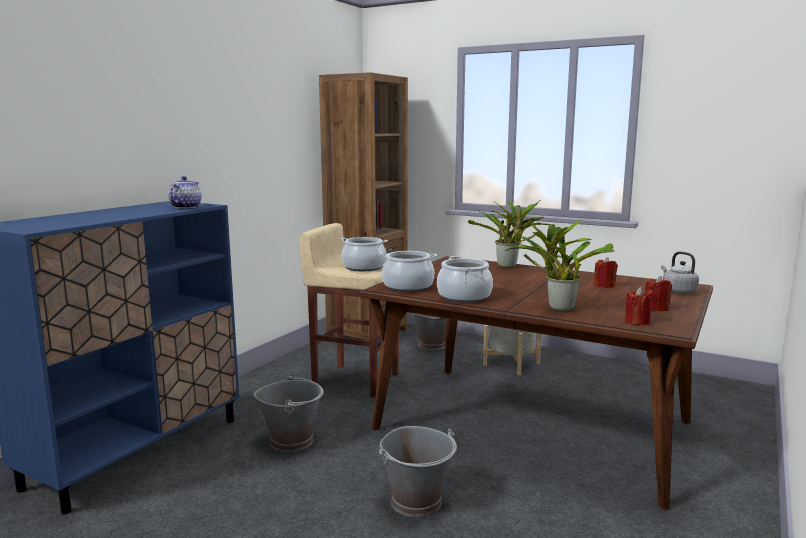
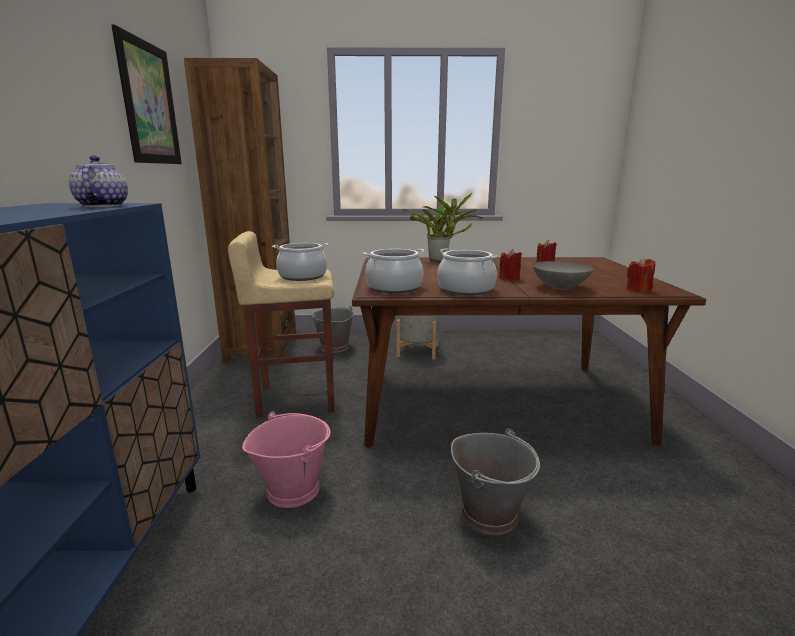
camera: 30 degrees left, 5 degrees up
grey bucket [253,374,324,452] -> pink bucket [242,412,331,508]
potted plant [505,217,614,312] -> grey bowl [533,261,593,290]
red candle [645,276,672,311] -> red candle moved to [499,249,522,280]
grey kettle [661,251,699,294] -> none
none -> picture [112,25,182,164]

